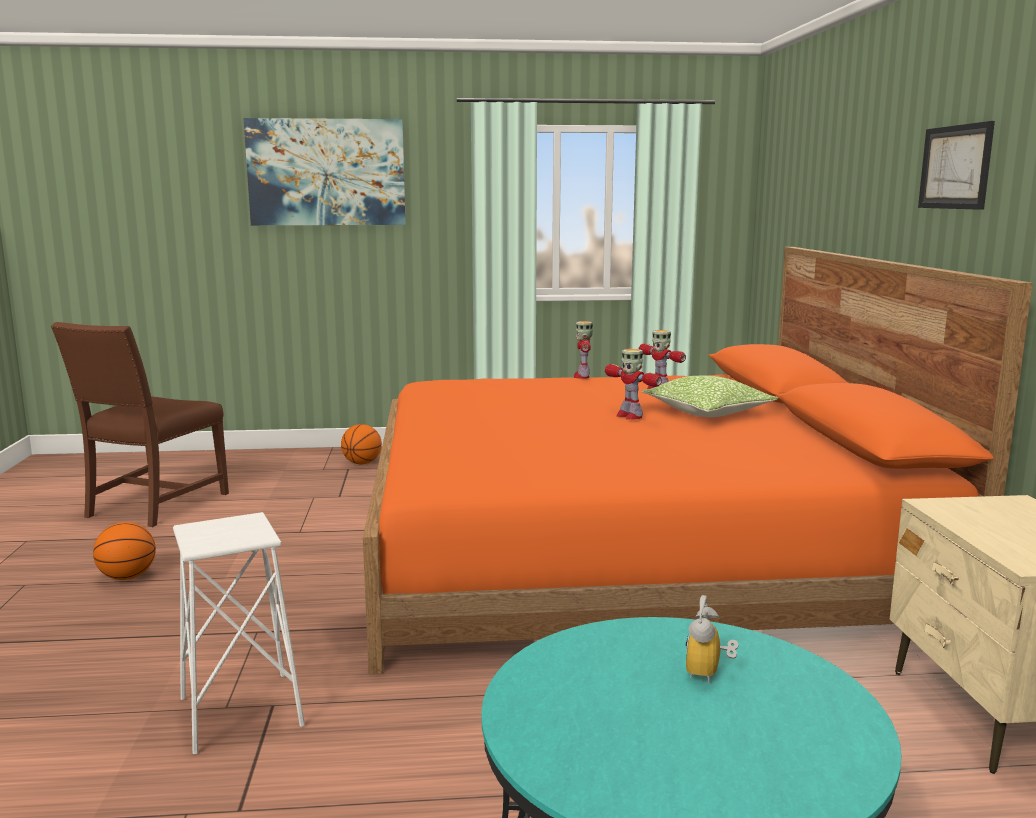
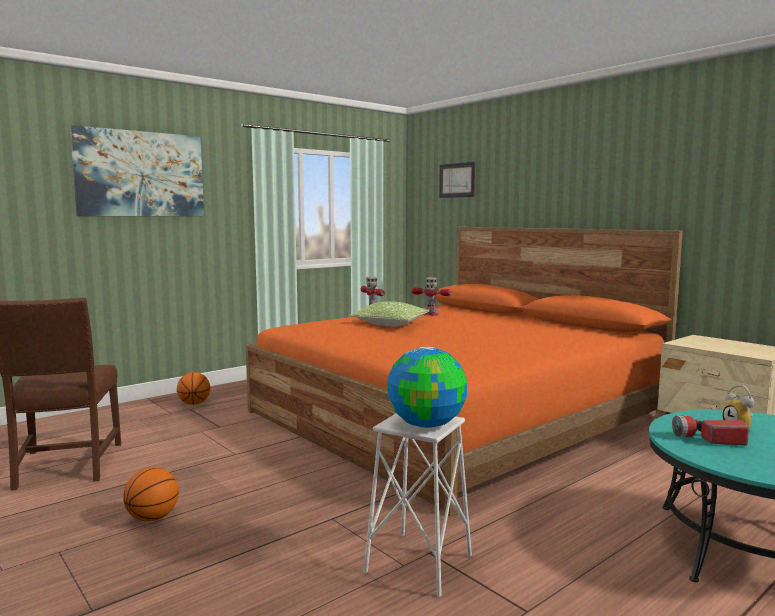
camera: 35 degrees left, 5 degrees down
toy robot [605,349,662,420] -> none
pillow [641,376,778,417] -> pillow moved to [349,301,430,327]
picture [918,121,995,210] -> picture moved to [439,162,475,198]
none -> globe [387,347,467,428]
none -> flashlight [672,415,749,446]

